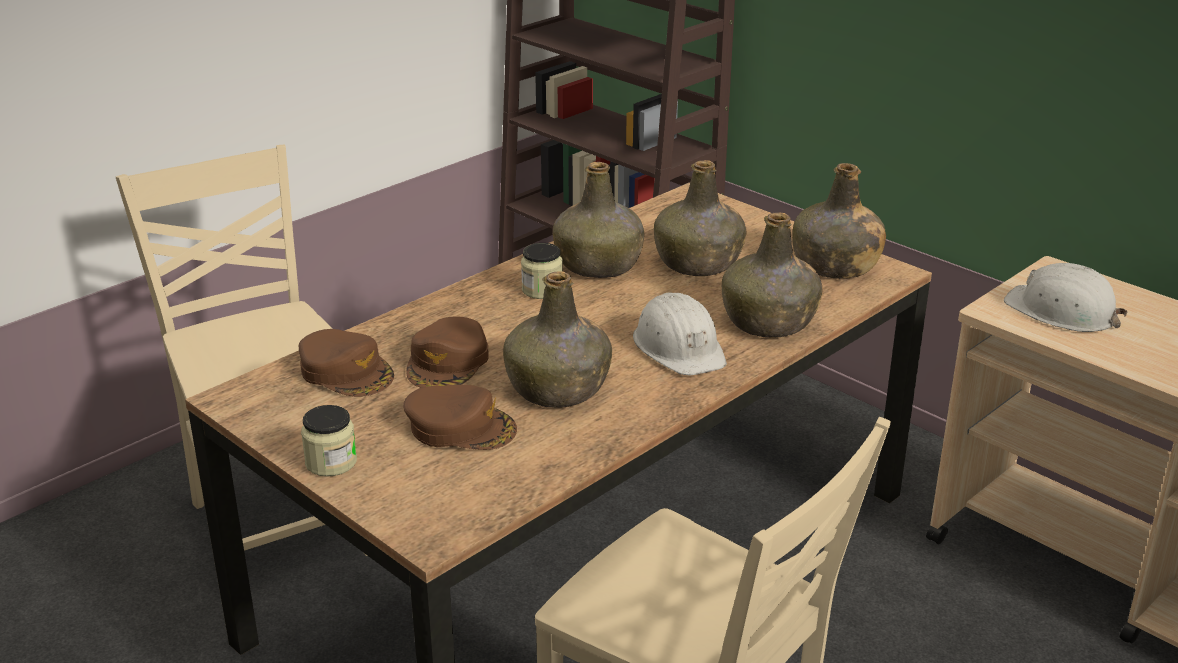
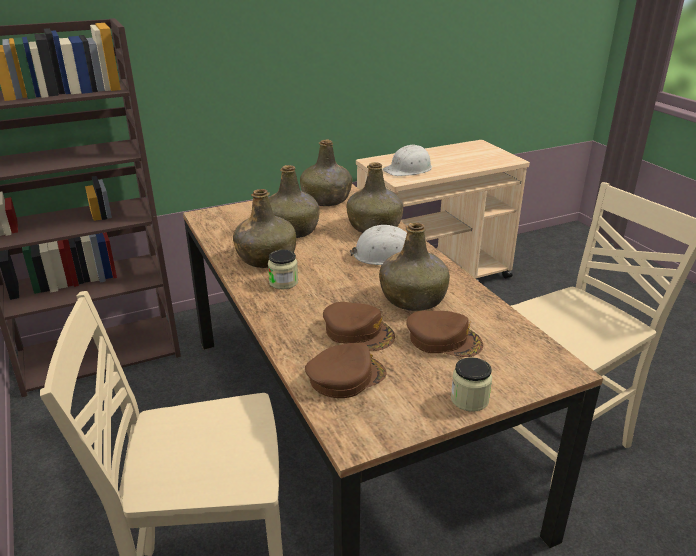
camera: 70 degrees left, 0 degrees up
brown cap [403,385,517,450] -> brown cap turned 75 degrees clockwise [406,311,483,357]

